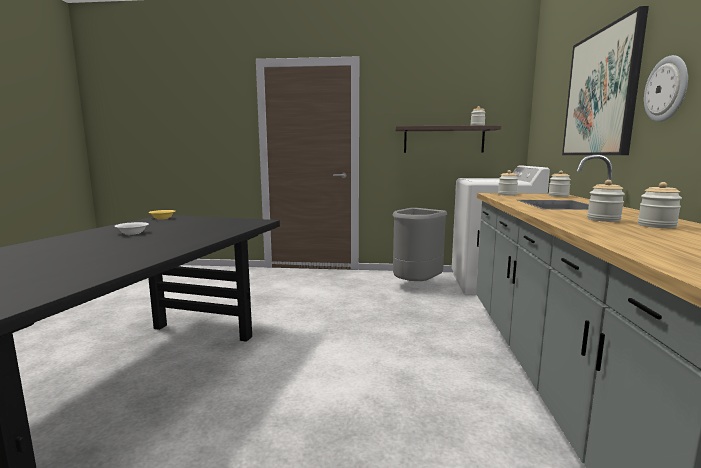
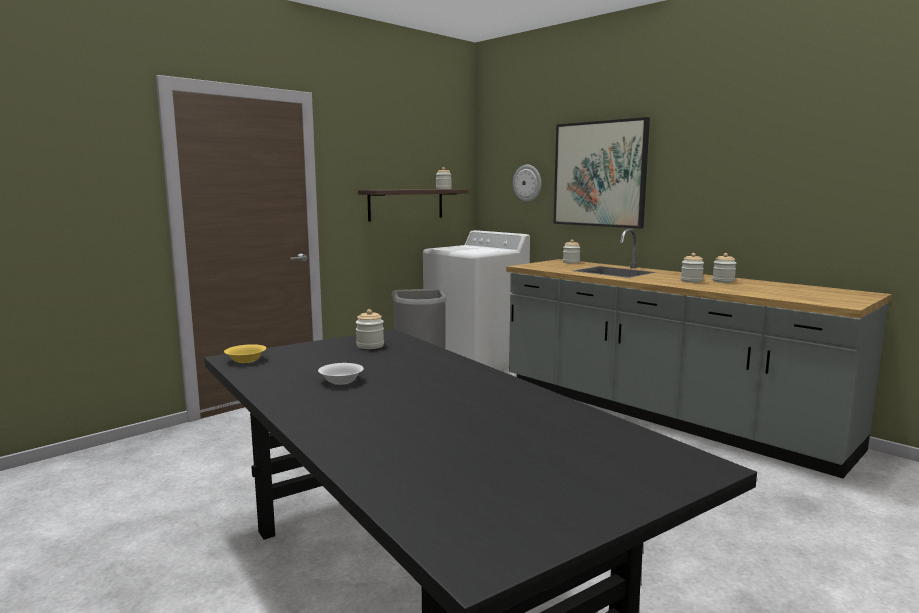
camera: 50 degrees left, 0 degrees up
jar [498,170,518,196] -> jar moved to [356,309,384,349]
wall clock [644,55,688,122] -> wall clock moved to [513,165,541,202]

